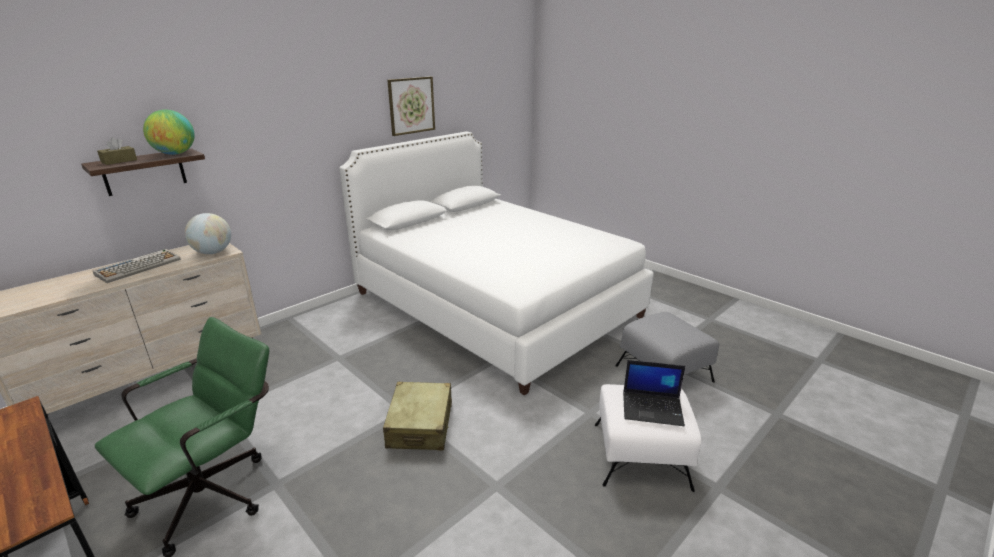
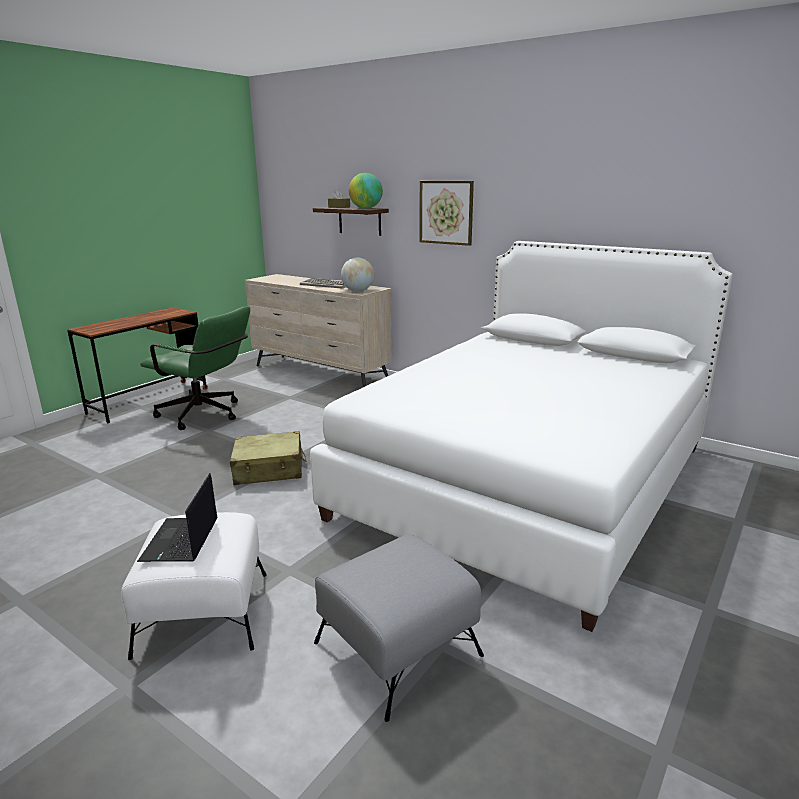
camera: 80 degrees right, 5 degrees down
picture [387,76,435,136] -> picture moved to [419,181,474,246]

